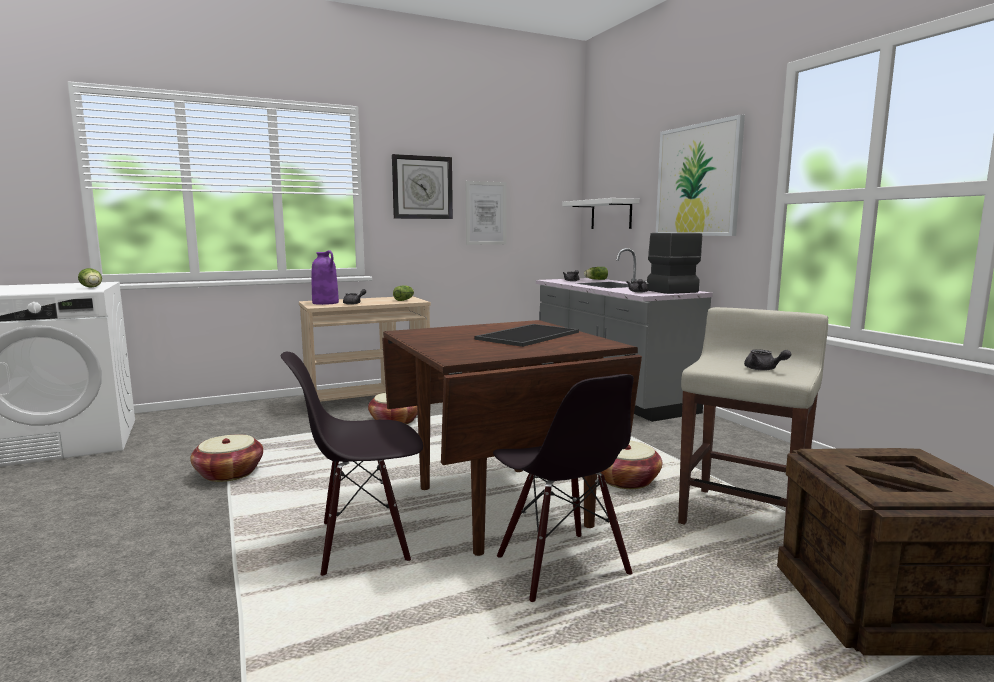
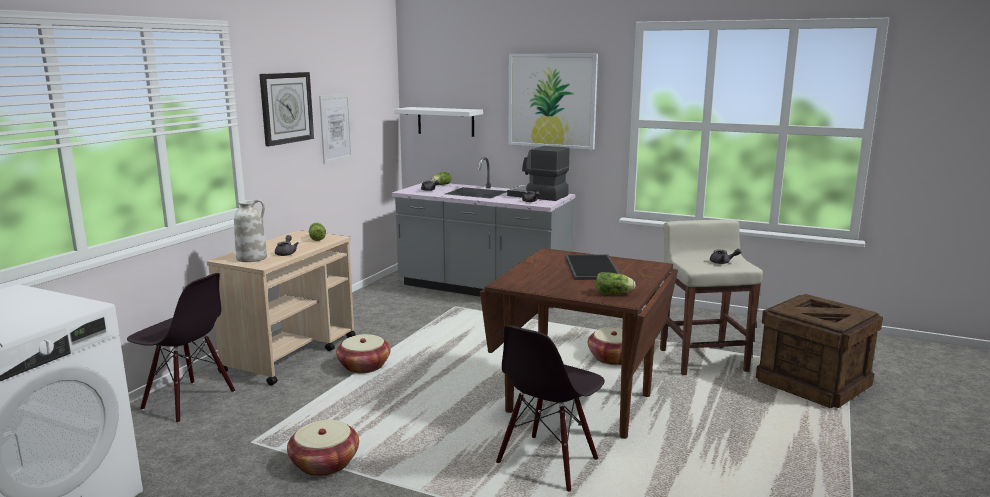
camera: 40 degrees left, 5 degrees up
lettuce [78,268,102,288] -> lettuce moved to [595,272,636,294]
purple vase [312,250,339,305] -> white vase [234,199,267,262]
black chair [493,374,634,602] -> black chair moved to [127,273,235,423]

